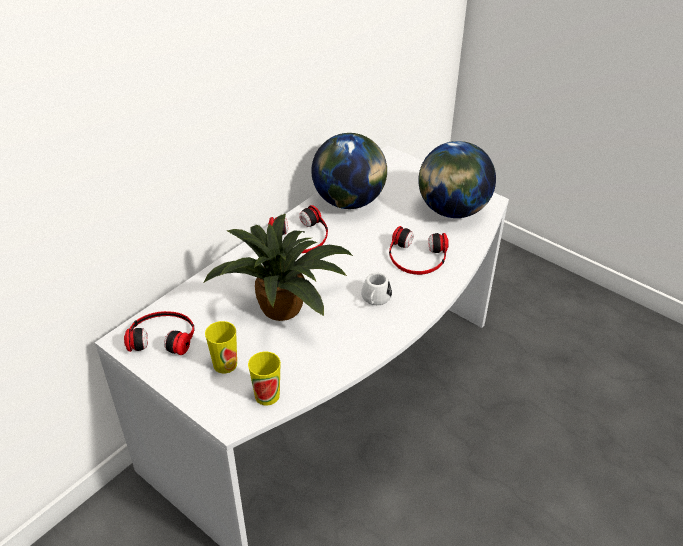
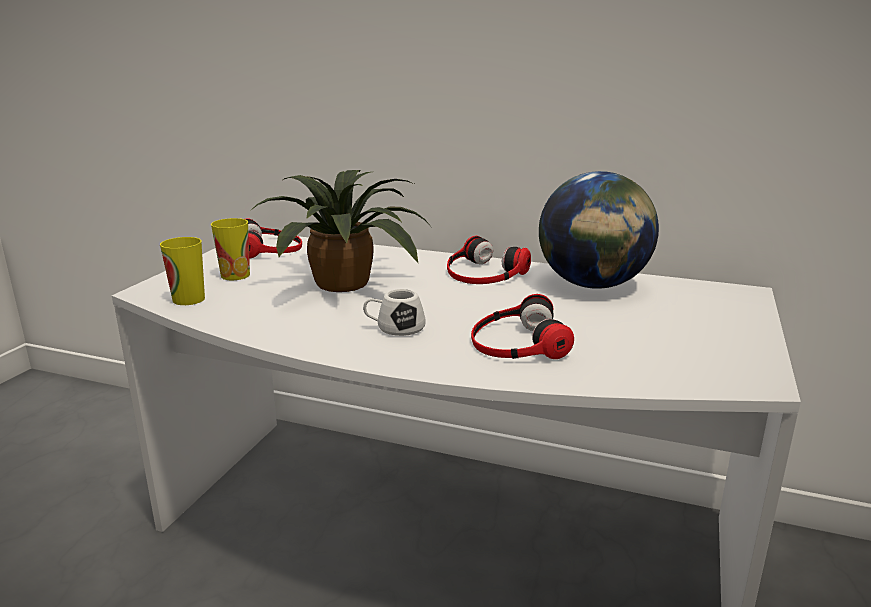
camera: 70 degrees right, 20 degrees down
globe [418,141,496,218] -> none

